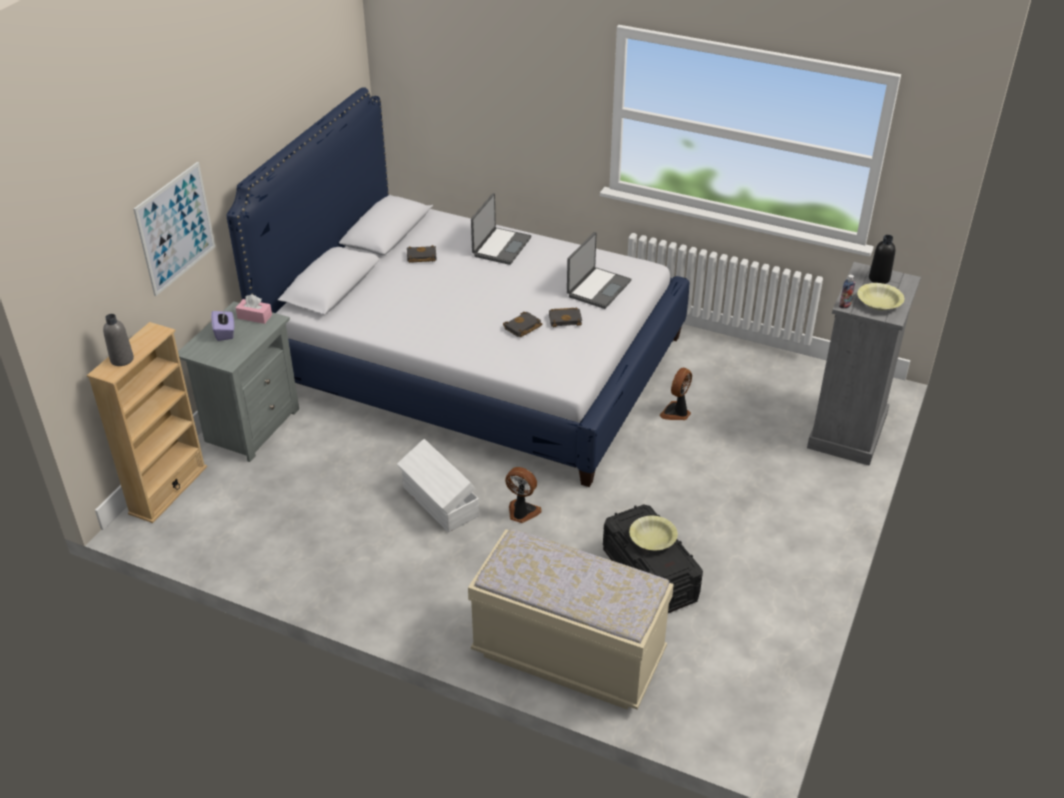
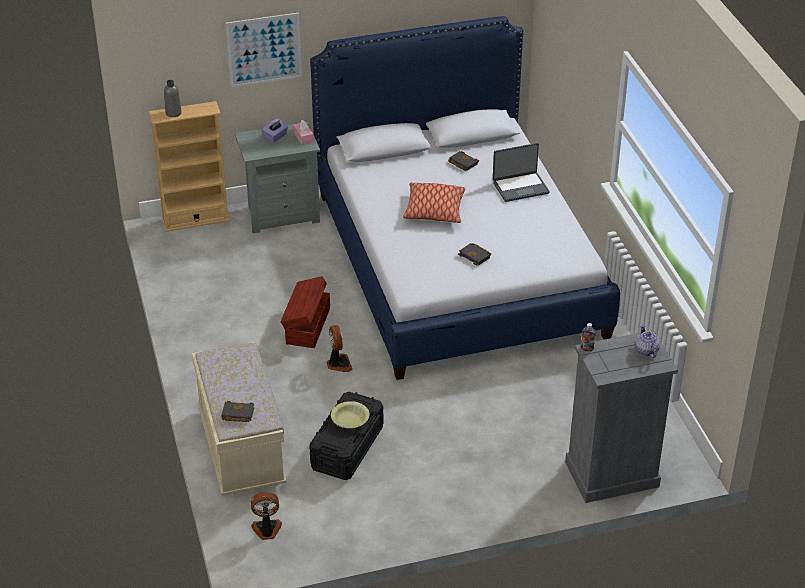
camera: 50 degrees right, 0 degrees up
white storage box [397,439,479,532] -> brown storage box [281,276,330,348]
black book [503,312,542,337] -> black book moved to [221,401,254,422]
laptop [567,232,631,309] -> none
fan [659,368,692,420] -> fan moved to [251,492,282,540]
yellow bowl [857,283,904,310] -> none
black bottle [869,235,895,284] -> teapot [635,325,660,358]
none -> pillow [403,183,465,223]

